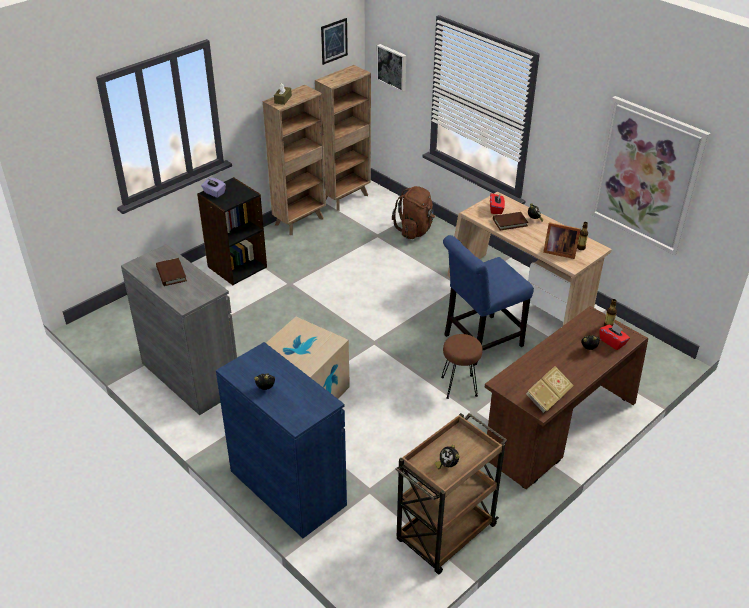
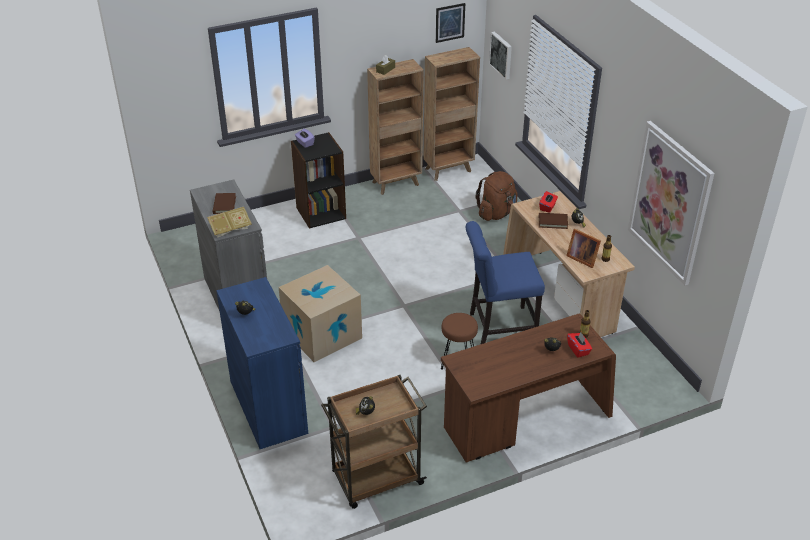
camera: 20 degrees right, 0 degrees up
book [526,366,574,413] -> book moved to [207,207,252,238]

